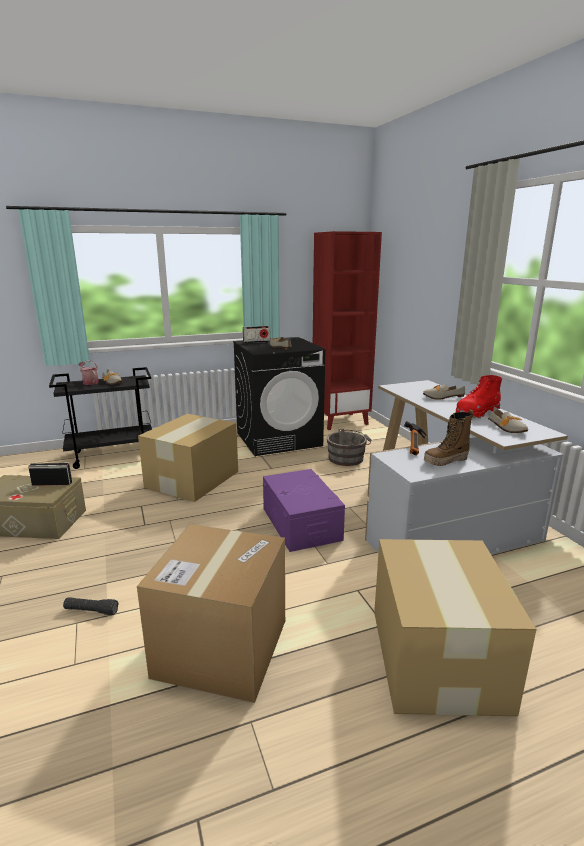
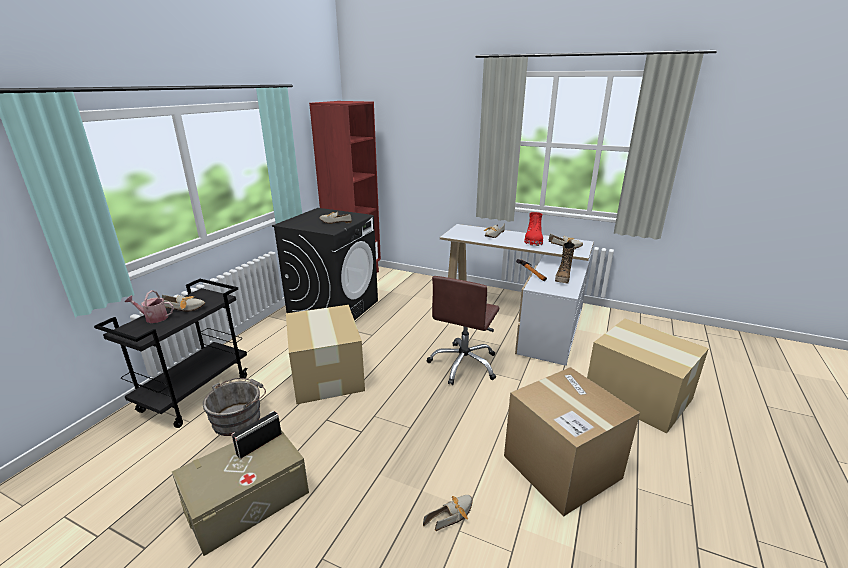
camera: 45 degrees left, 5 degrees up
black flashlight [63,597,119,615] -> shoe [423,495,472,531]
radio [243,326,270,343] -> none
purple storage box [263,469,345,552] -> brown office chair [427,276,499,385]
grey bucket [327,428,372,466] -> grey bucket moved to [203,378,266,436]

